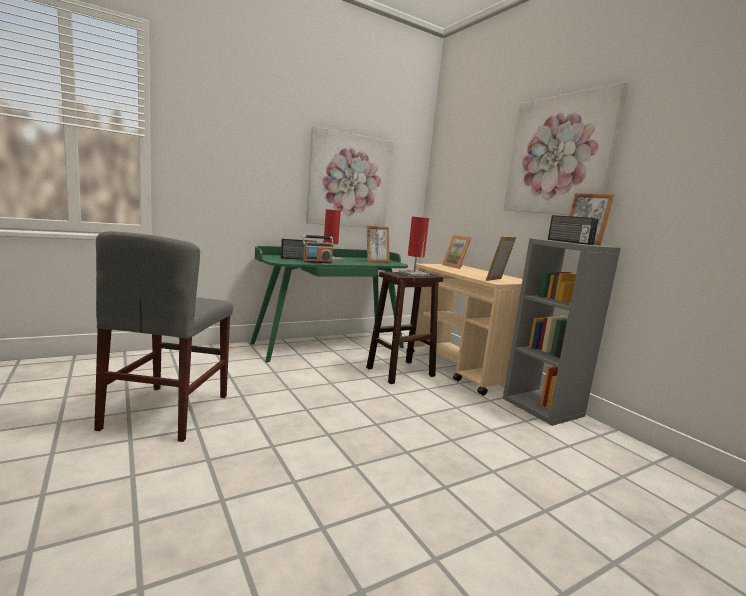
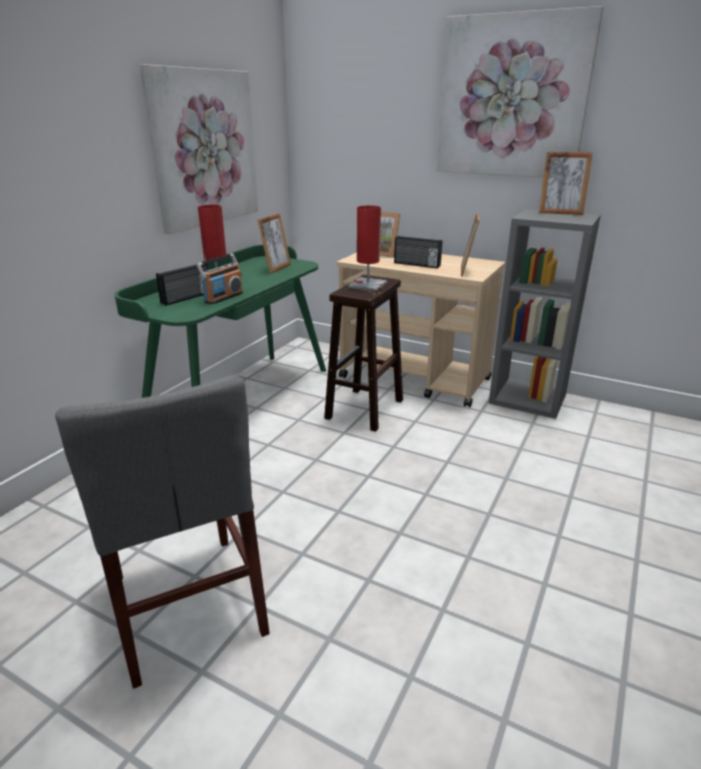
camera: 30 degrees left, 15 degrees up
radio [548,215,599,245] -> radio moved to [394,236,442,268]

